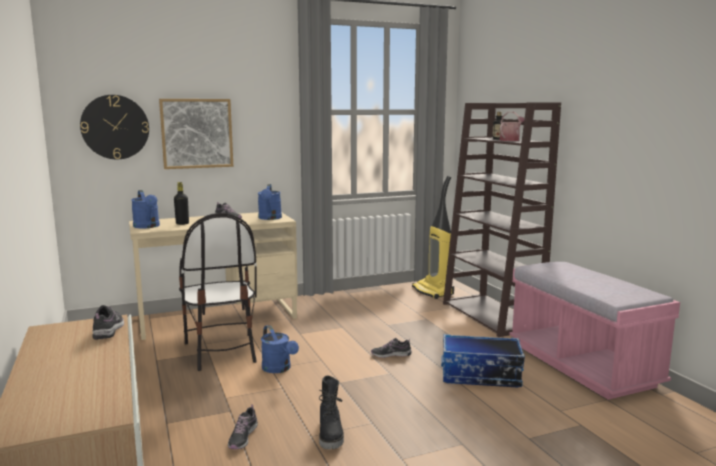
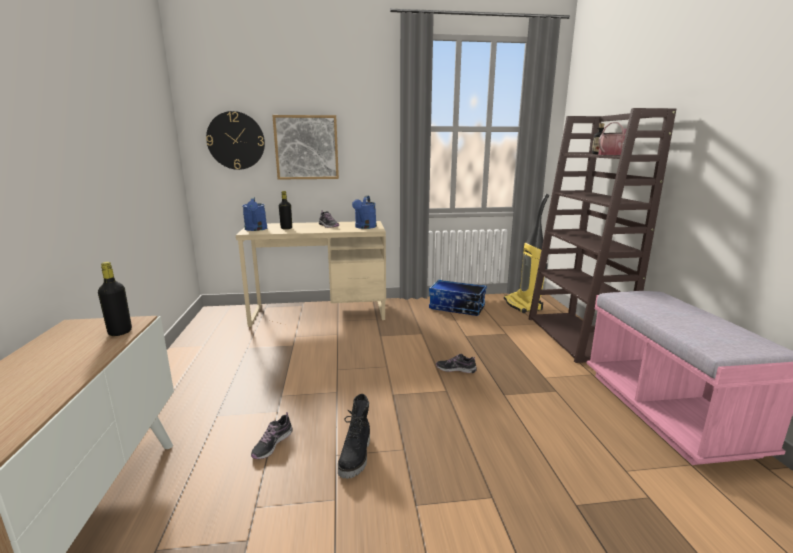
camera: 15 degrees right, 5 degrees up
shoe [92,305,124,340] -> black bottle [98,262,132,336]
chair [179,213,257,371] -> none
blue watering can [261,325,299,373] -> none
storage box [441,334,525,388] -> storage box moved to [429,280,487,316]

